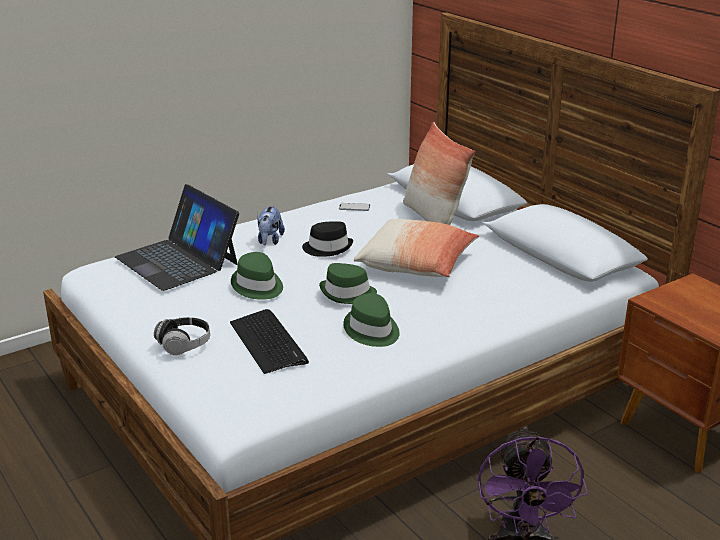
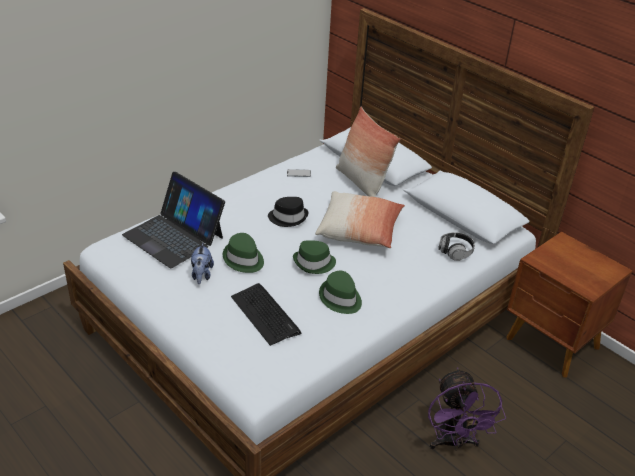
camera: 10 degrees left, 10 degrees up
headphones [154,317,210,355] -> headphones moved to [438,232,475,261]
plush toy [257,205,285,246] -> plush toy moved to [191,243,214,284]

